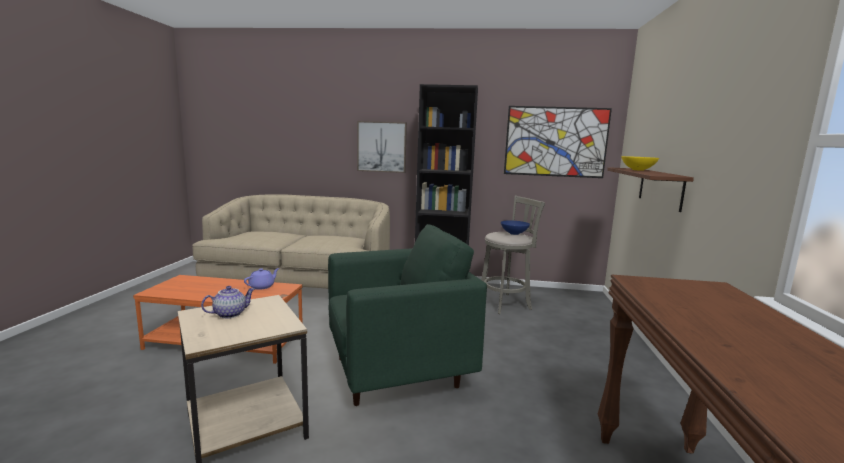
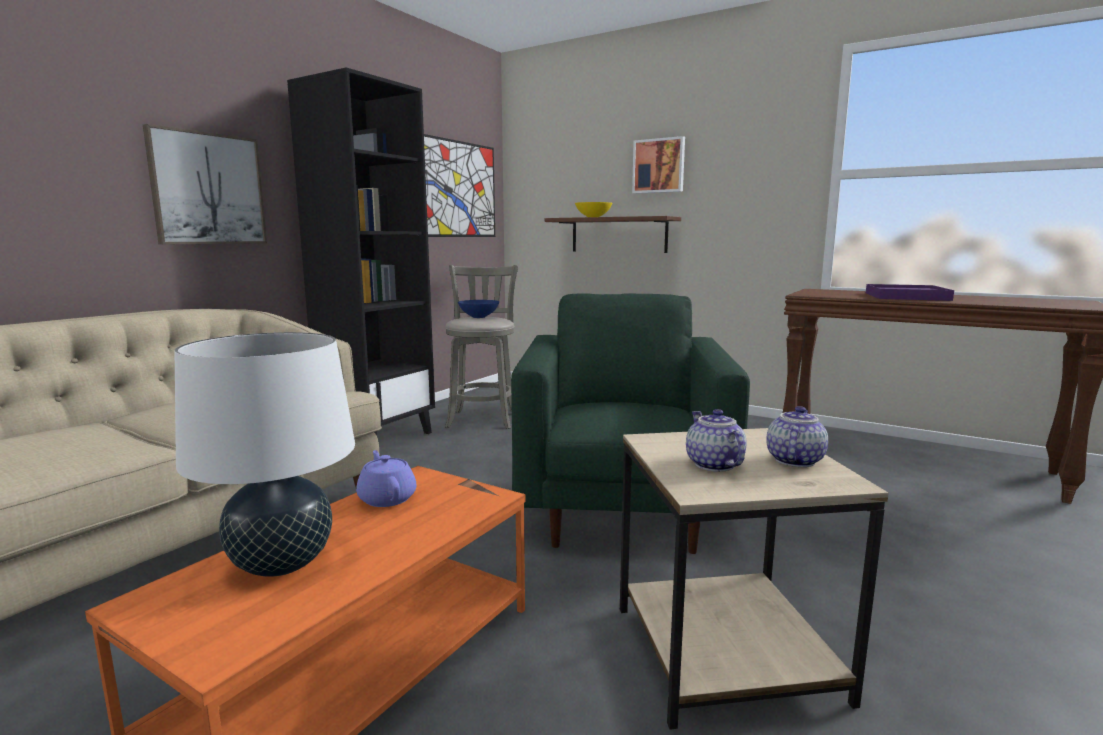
camera: 65 degrees left, 0 degrees up
none -> white table lamp [175,332,355,576]
none -> picture [632,136,685,194]
none -> teapot [766,406,828,467]
none -> purple tray [866,284,954,301]

